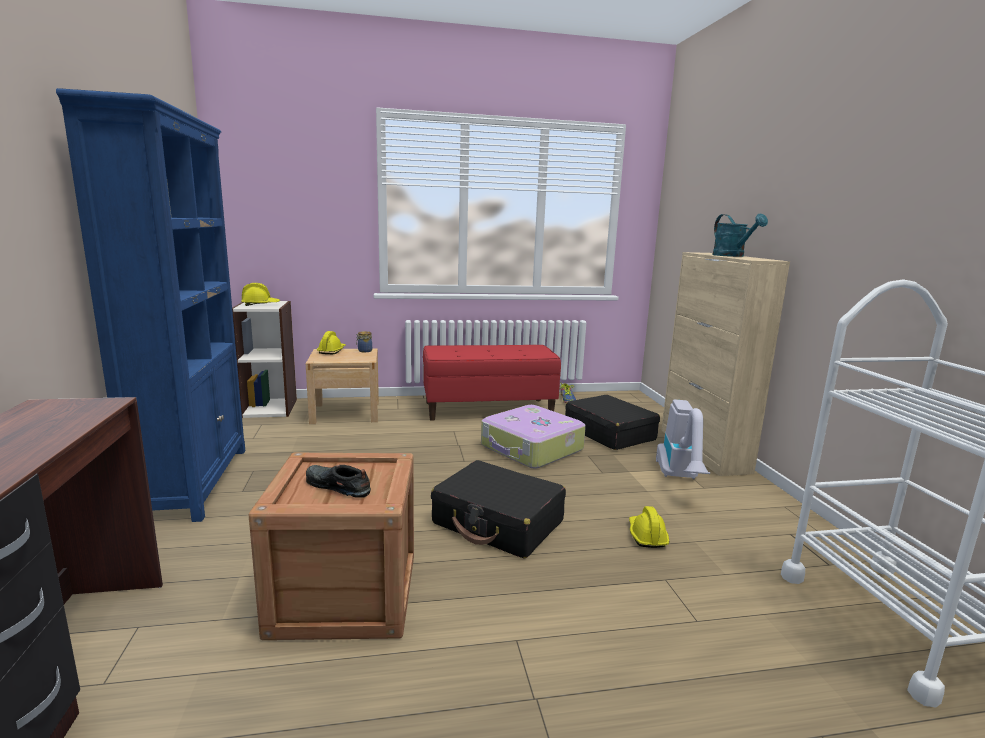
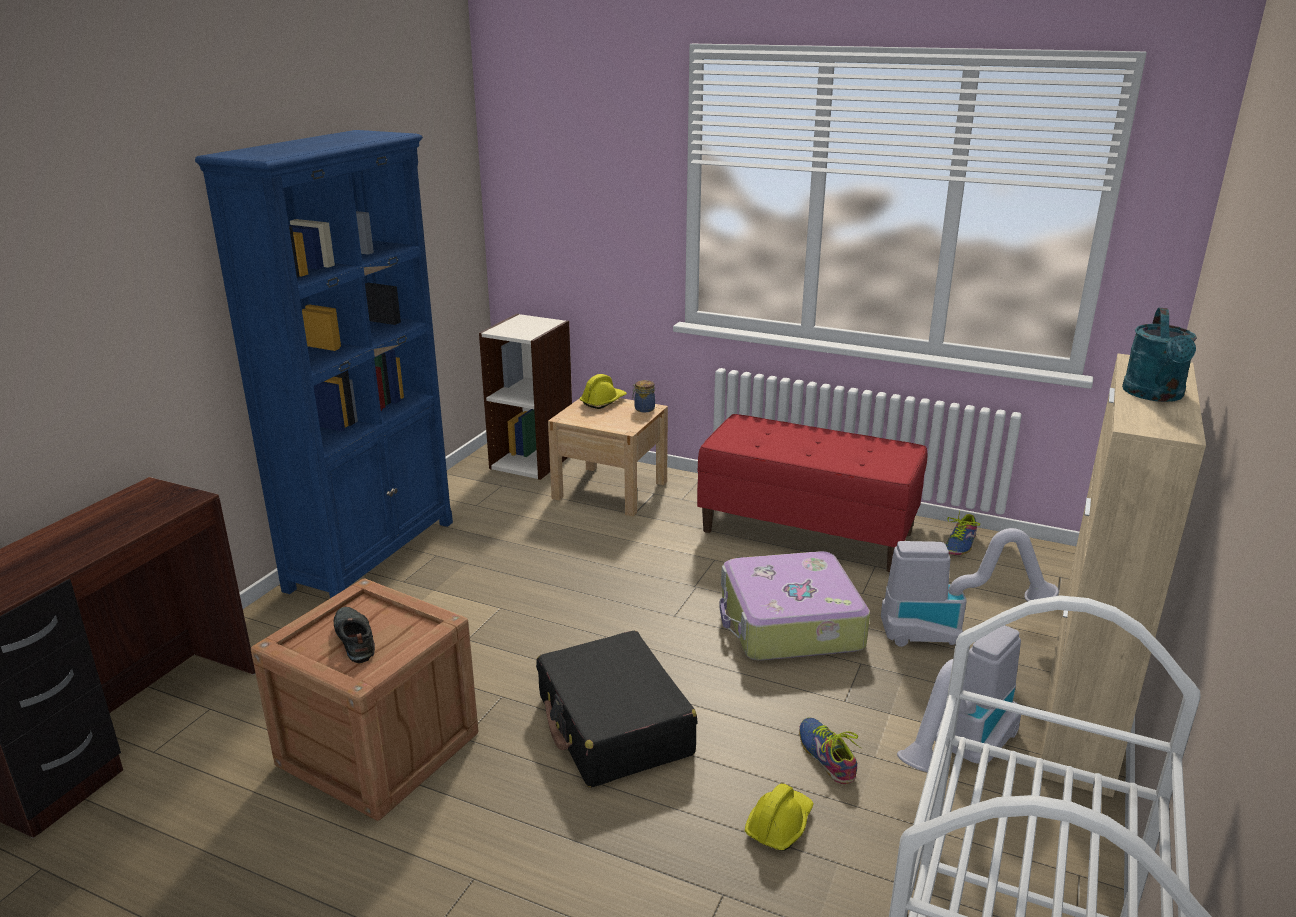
camera: 35 degrees right, 10 degrees up
yellow hard hat [241,283,280,306] -> none
black suitcase [565,395,660,450] -> vacuum cleaner [881,528,1059,647]
none -> shoe [799,718,861,784]

